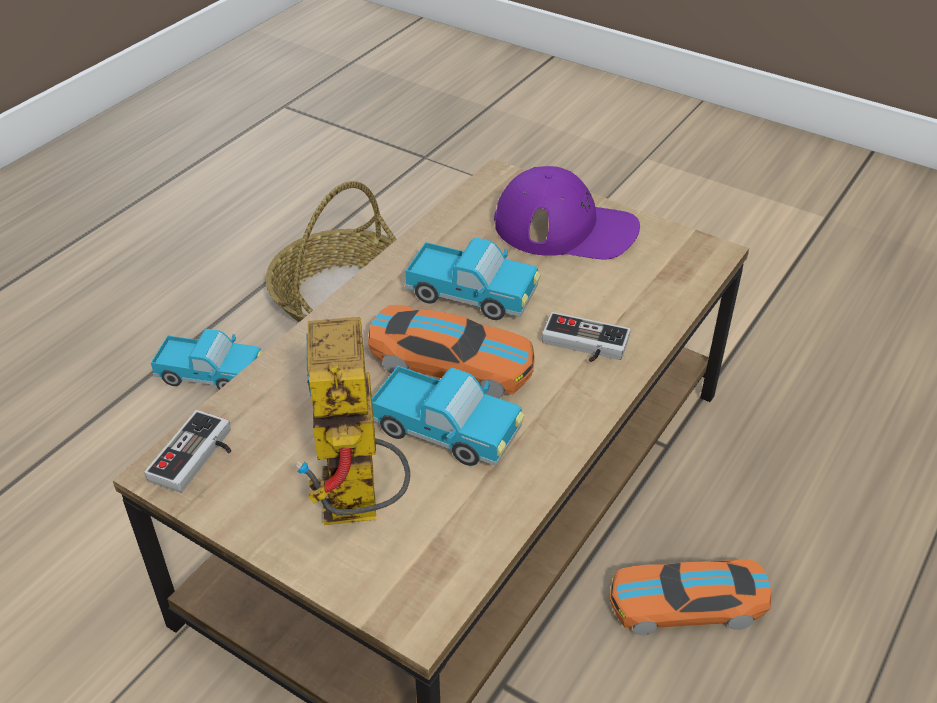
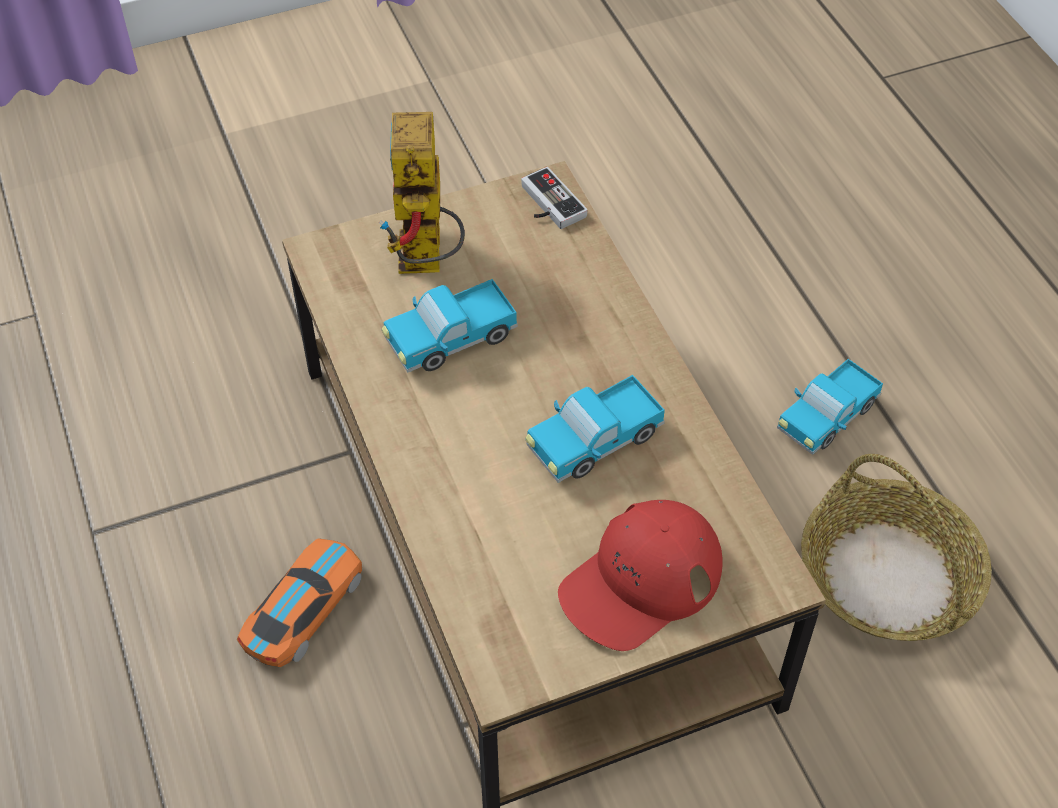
camera: 125 degrees right, 10 degrees up
toy robot [296,317,410,525] -> toy robot turned 120 degrees counterclockwise [379,112,465,274]
toy car [368,305,535,398] -> none
purple cap [494,166,640,260] -> red cap [558,500,723,651]
game controller [542,312,631,362] -> none

